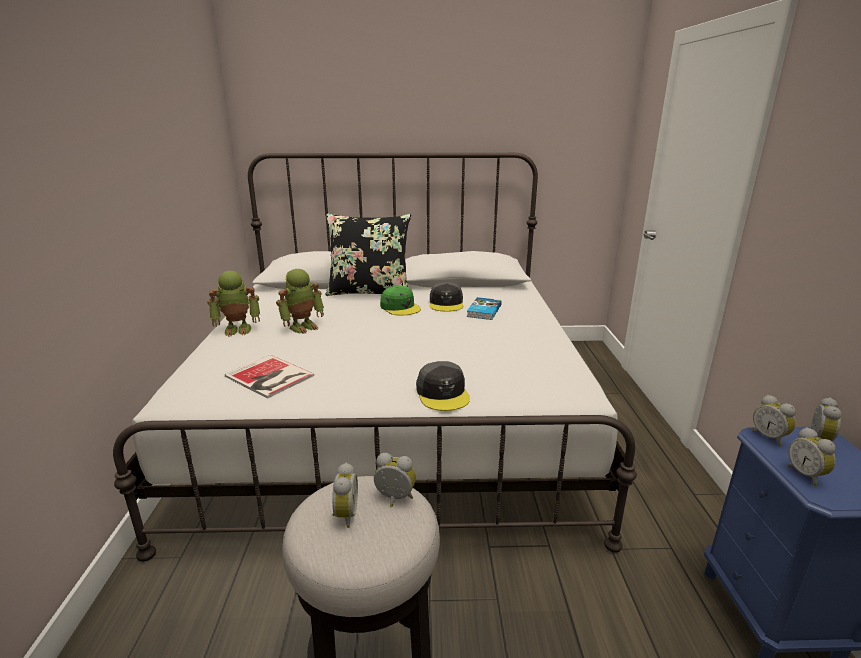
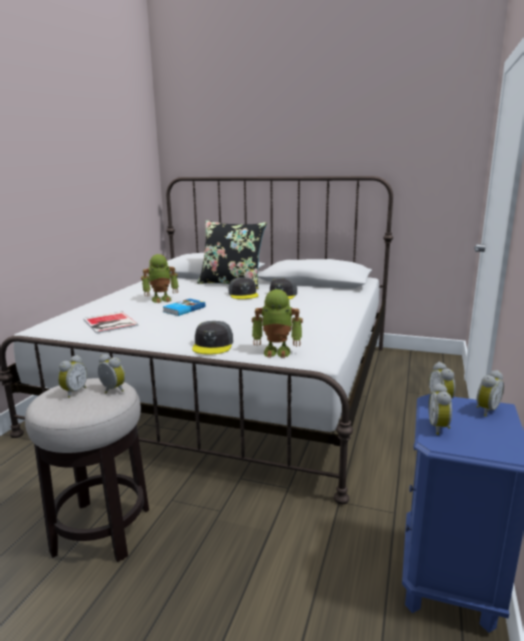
camera: 20 degrees right, 5 degrees down
toy robot [207,271,260,337] -> toy robot moved to [252,289,303,358]
green cap [380,286,421,316] -> grey cap [229,277,259,299]
book [467,297,502,320] -> book moved to [163,299,206,316]

